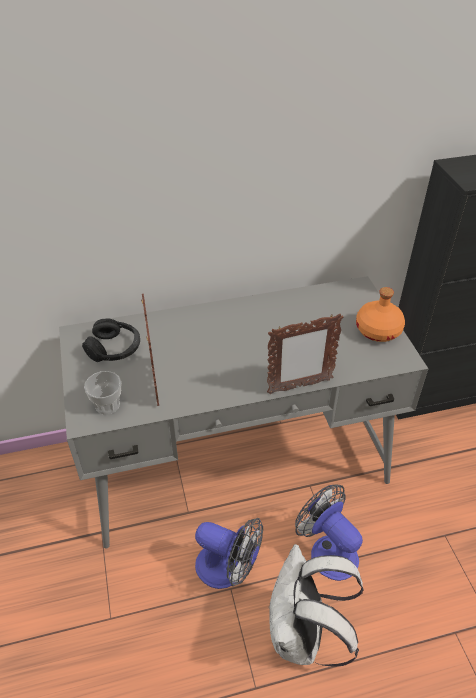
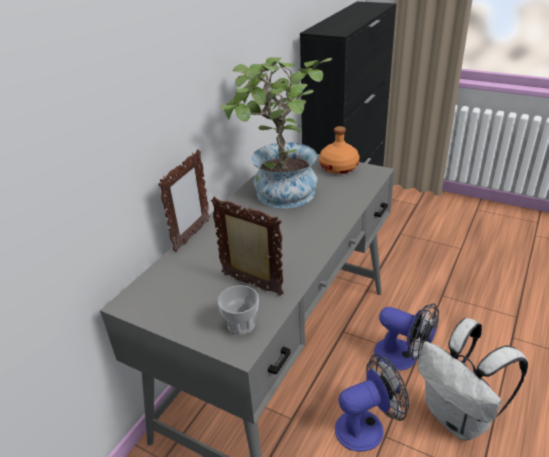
camera: 45 degrees left, 10 degrees down
black headphones [82,318,140,362] -> none
picture frame [267,314,343,394] -> picture frame moved to [158,149,210,252]
fan [295,484,363,581] -> fan turned 150 degrees counterclockwise [374,303,439,370]
none -> potted plant [220,57,332,209]

